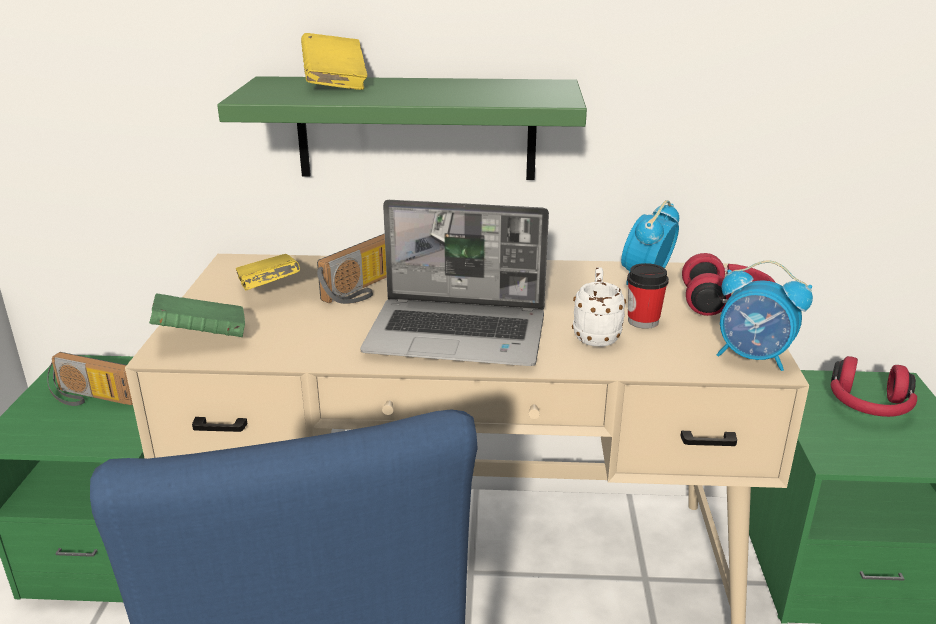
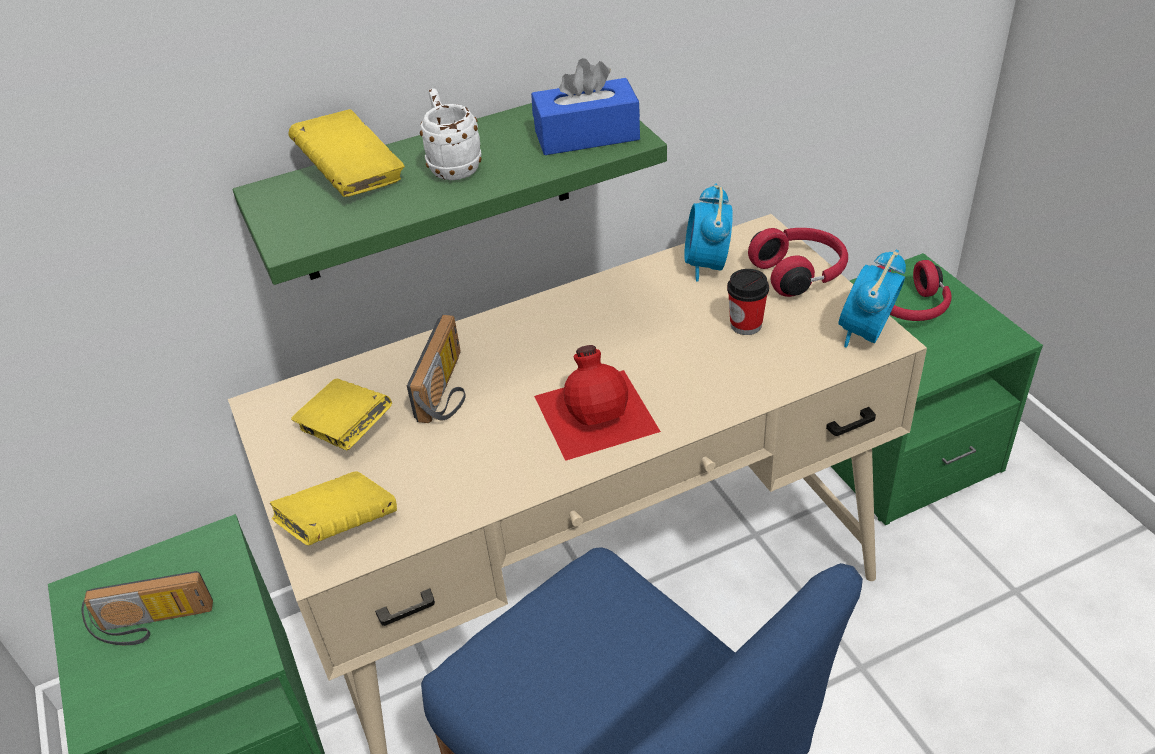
camera: 25 degrees left, 15 degrees up
green book [149,294,245,337] -> yellow book [270,471,397,545]
laptop [360,200,549,366] -> red bottle [534,345,661,461]
white mug [572,267,626,347] -> white mug moved to [420,88,482,180]
alarm clock [717,260,813,371] -> alarm clock turned 120 degrees clockwise [838,249,906,348]
none -> blue tissue box [531,58,640,155]

